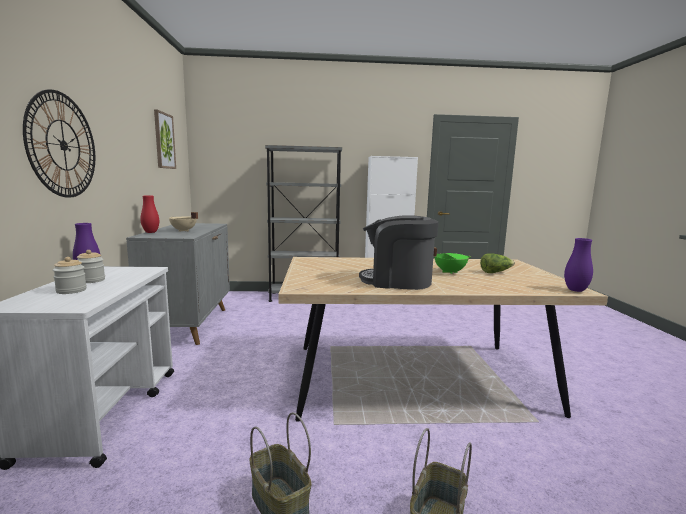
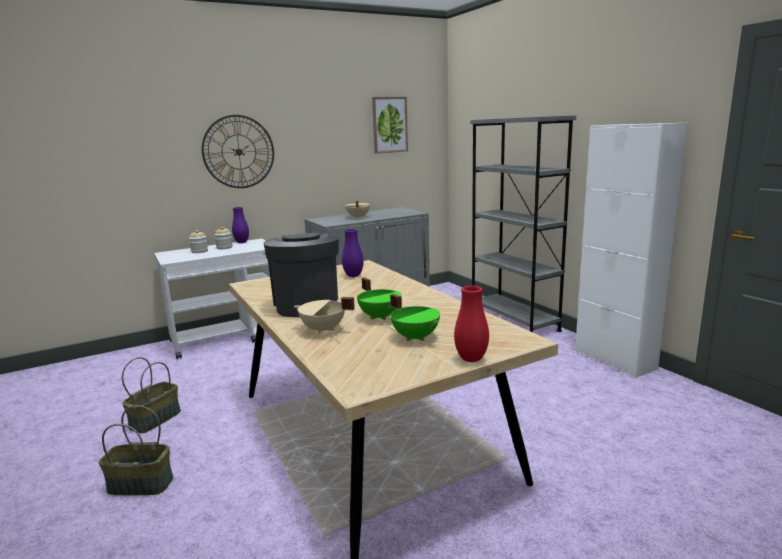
camera: 65 degrees right, 5 degrees up
red vase [140,196,159,233] -> red vase moved to [454,286,489,362]
lettuce [480,253,515,273] -> green cooking pot [390,294,440,341]
purple vase [564,238,593,292] -> purple vase moved to [342,229,364,277]
none -> beige cooking pot [294,297,355,334]

